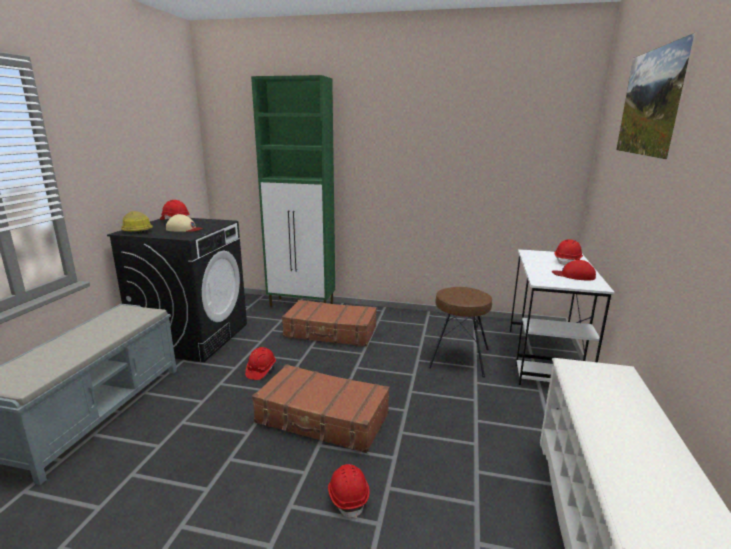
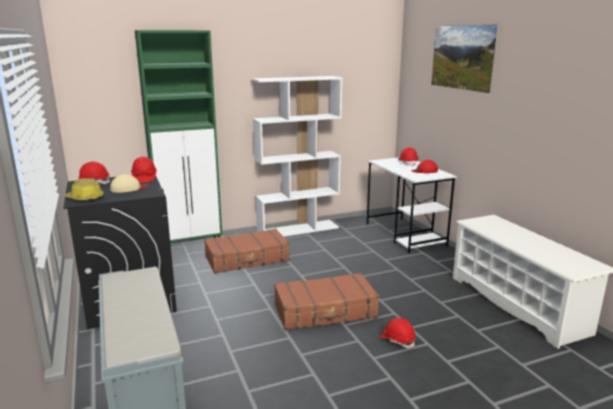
camera: 35 degrees left, 0 degrees up
red hard hat [245,347,276,380] -> red hard hat moved to [131,157,157,183]
brown stool [428,287,492,378] -> none
none -> white bookcase [252,76,342,237]

